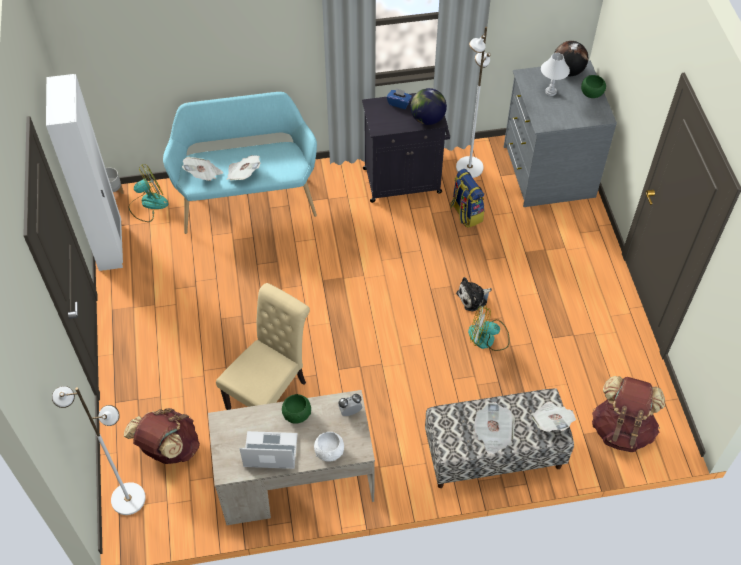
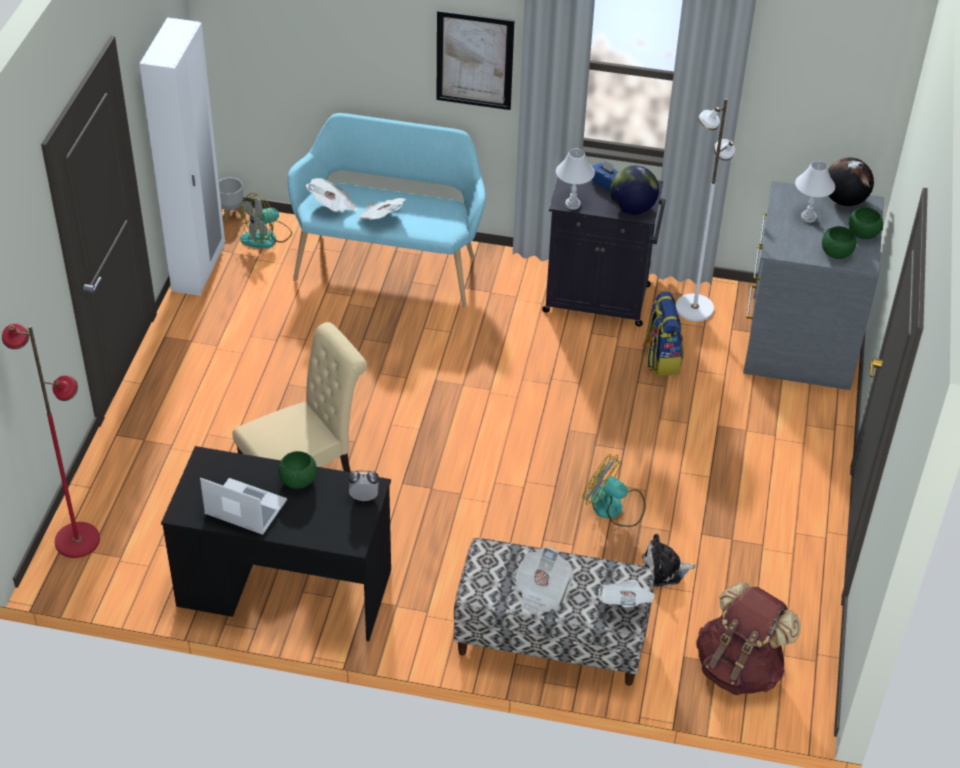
camera: 20 degrees right, 10 degrees down
white floor lamp [52,386,146,515] -> red floor lamp [2,324,100,558]
brown backpack [124,408,200,464] -> none
fan [129,164,169,222] -> fan turned 150 degrees clockwise [240,193,292,248]
beige desk [208,390,375,525] -> black desk [161,446,391,641]
white bowl [314,432,344,462] -> none
plush toy [456,277,492,311] -> plush toy moved to [642,534,696,587]
none -> picture [437,10,515,110]
none -> white table lamp [556,149,595,210]
none -> green bowl [822,226,856,259]

